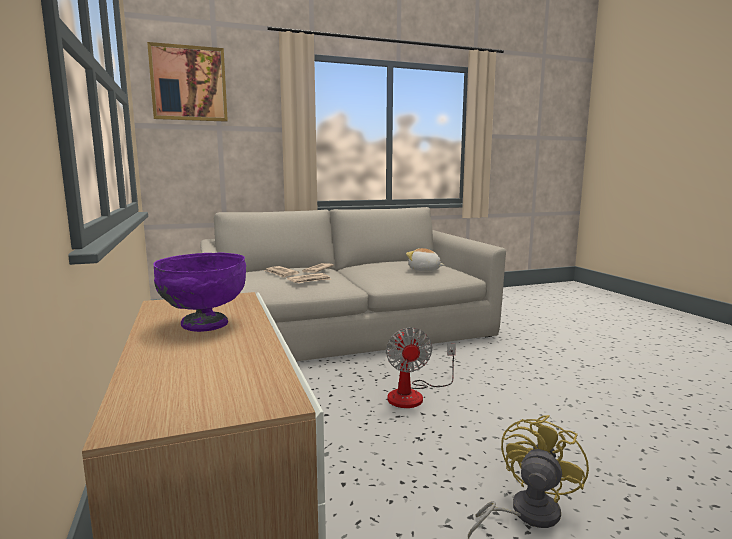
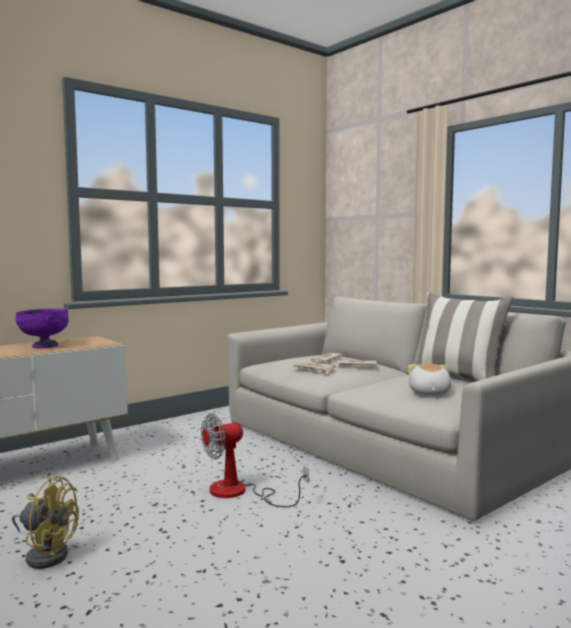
camera: 70 degrees right, 5 degrees down
picture [147,42,228,122] -> none
none -> pillow [414,292,514,381]

